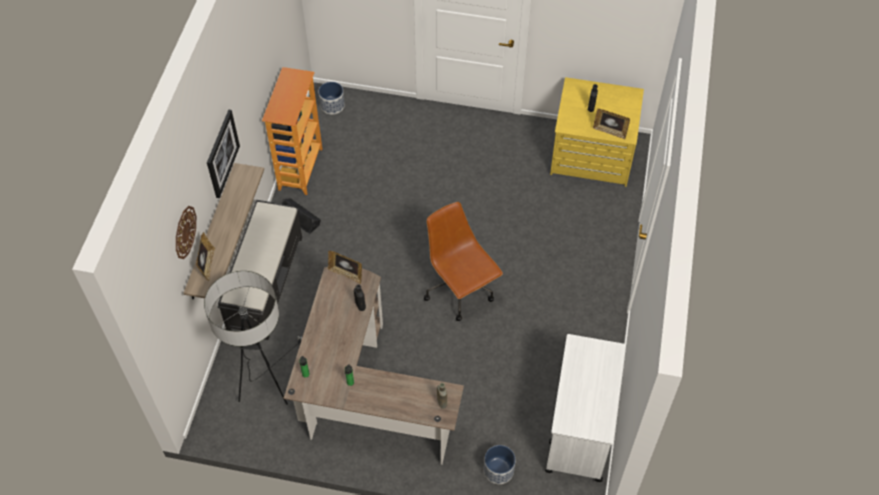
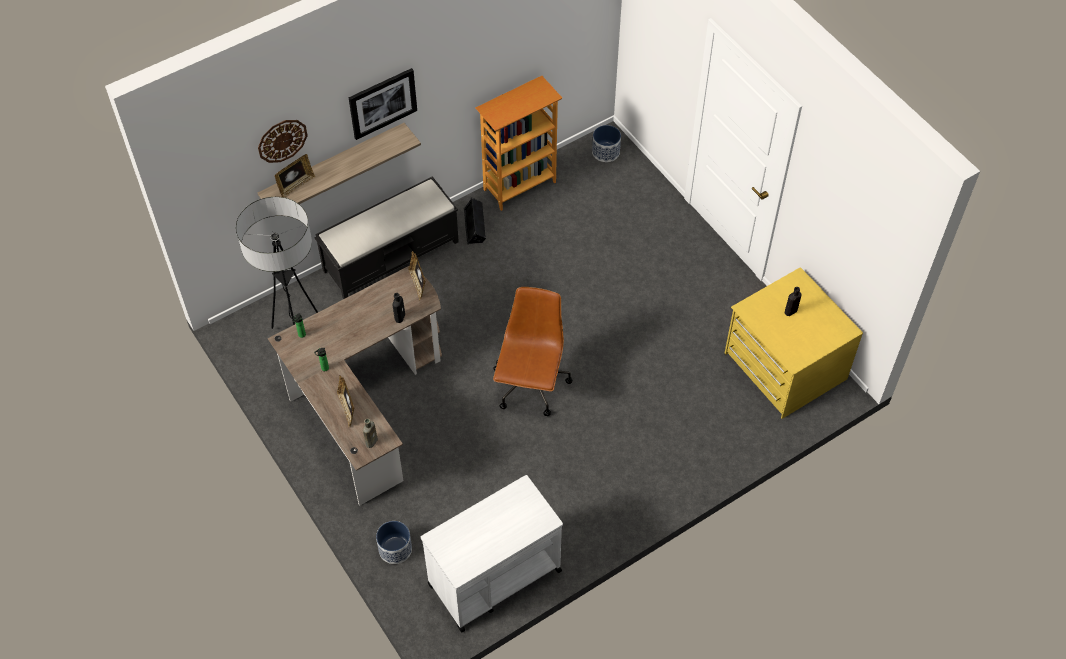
camera: 45 degrees right, 0 degrees up
picture frame [593,109,630,140] -> picture frame moved to [337,375,354,428]

